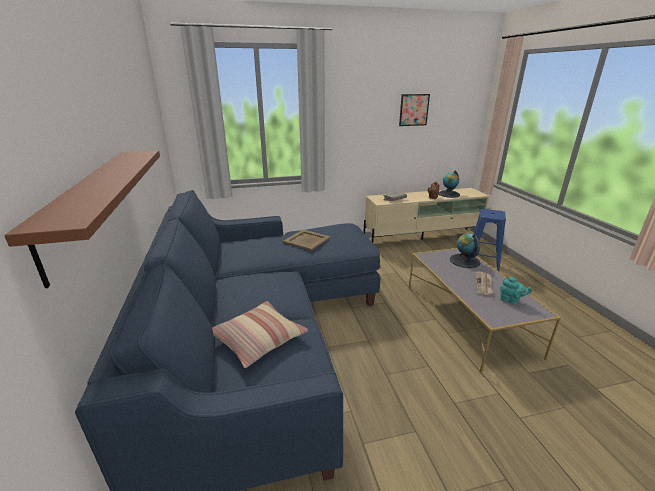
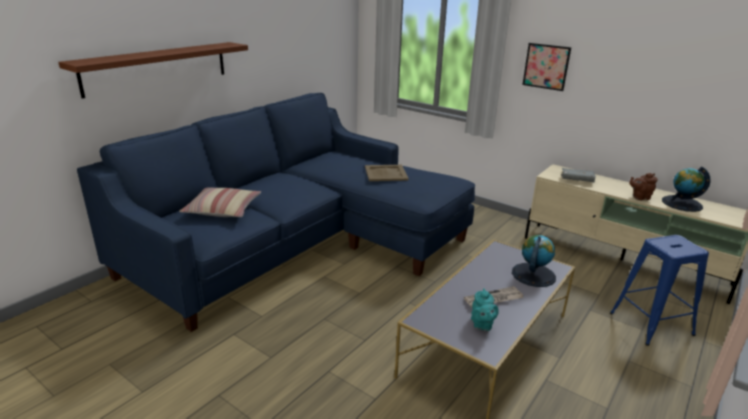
camera: 50 degrees right, 0 degrees up
picture [399,94,430,126] -> picture moved to [522,43,571,91]

